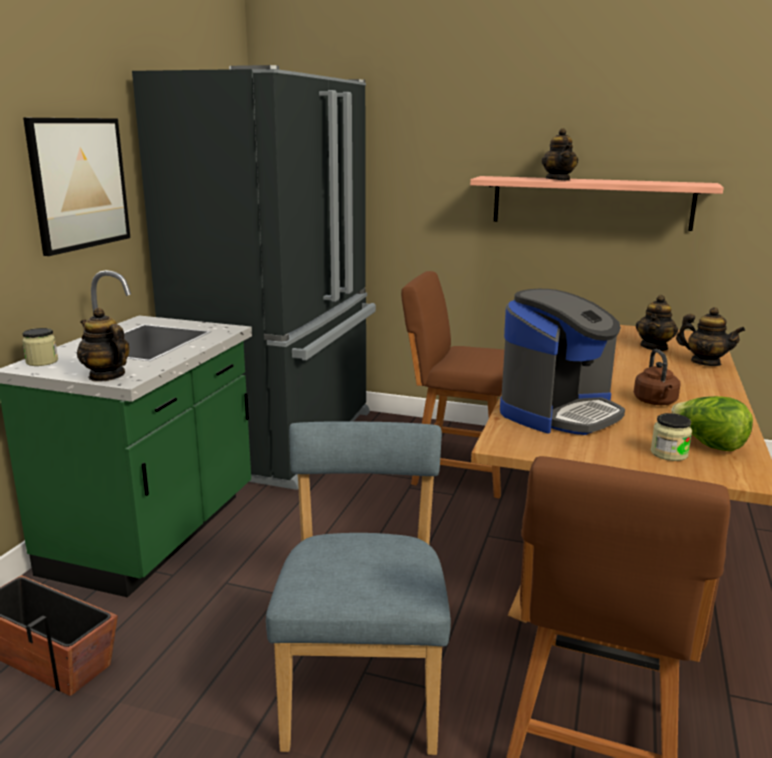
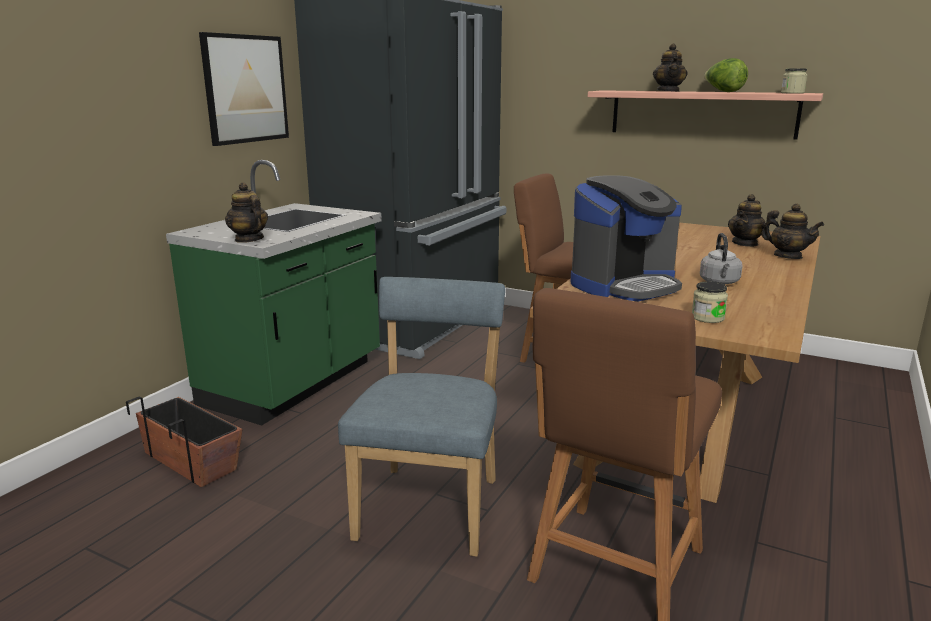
camera: 10 degrees right, 0 degrees up
jar [22,328,58,366] -> jar moved to [781,68,807,94]
brown kettle [634,349,681,405] -> grey kettle [700,233,743,284]
lettuce [671,396,753,451] -> lettuce moved to [704,58,748,92]

